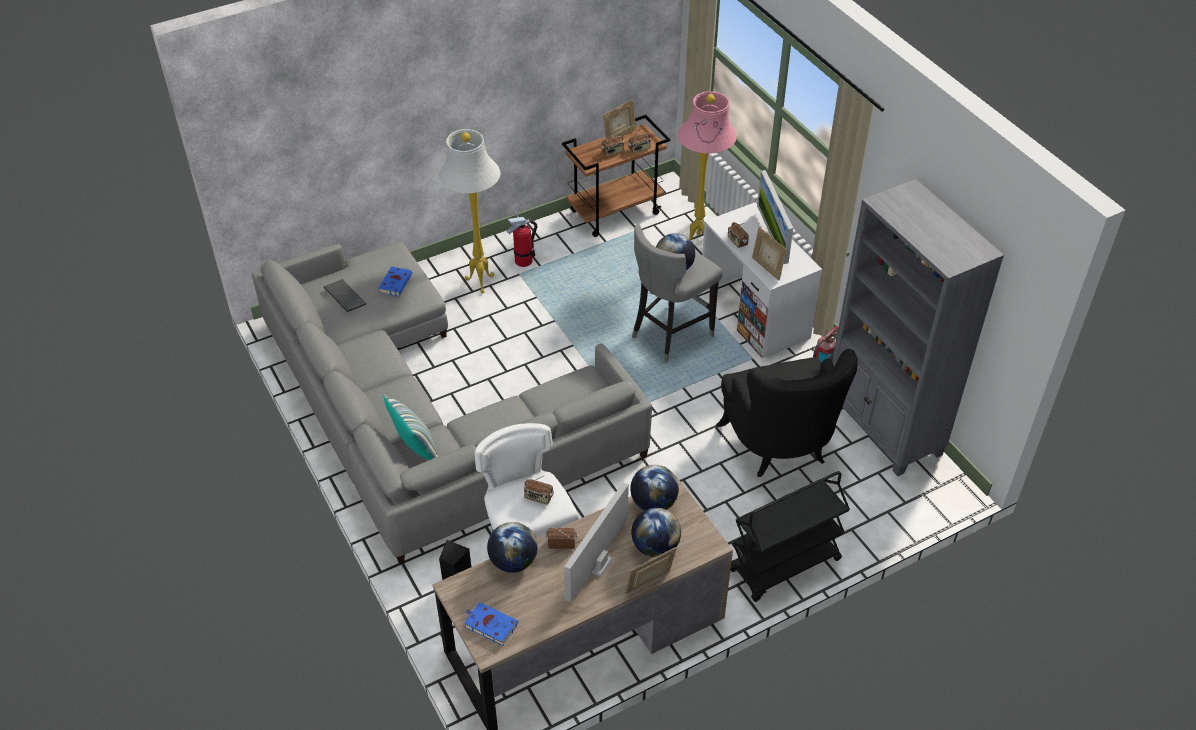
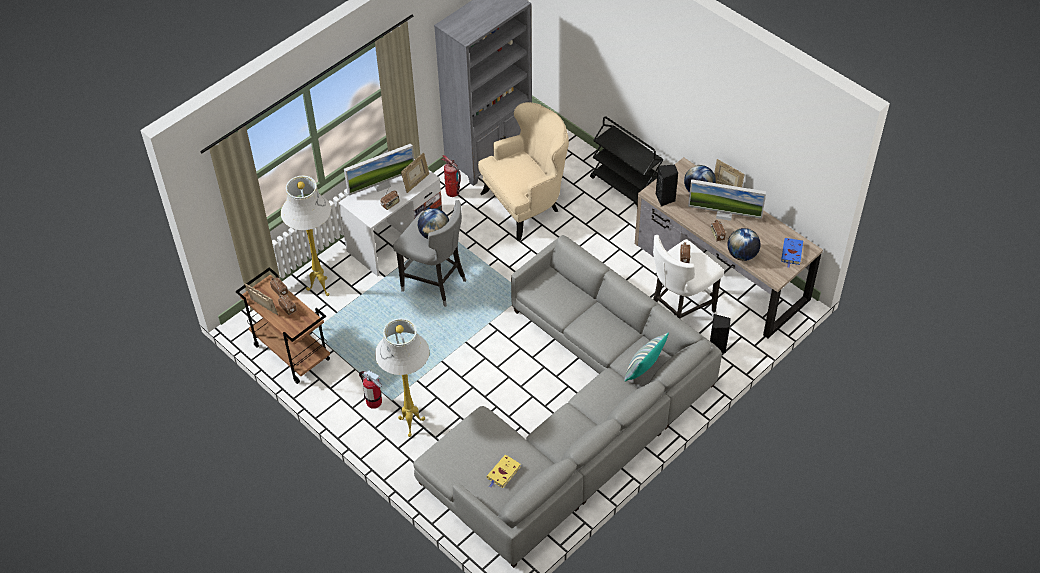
camera: 105 degrees left, 5 degrees up
keyboard [324,279,366,312] -> yellow book [486,455,521,488]
blue book [378,266,412,296] -> none
globe [630,465,679,510] -> black speaker [656,165,678,206]
pink floor lamp [677,91,737,240] -> white floor lamp [281,176,331,296]
black armchair [716,349,858,477] -> beige armchair [478,102,569,241]

